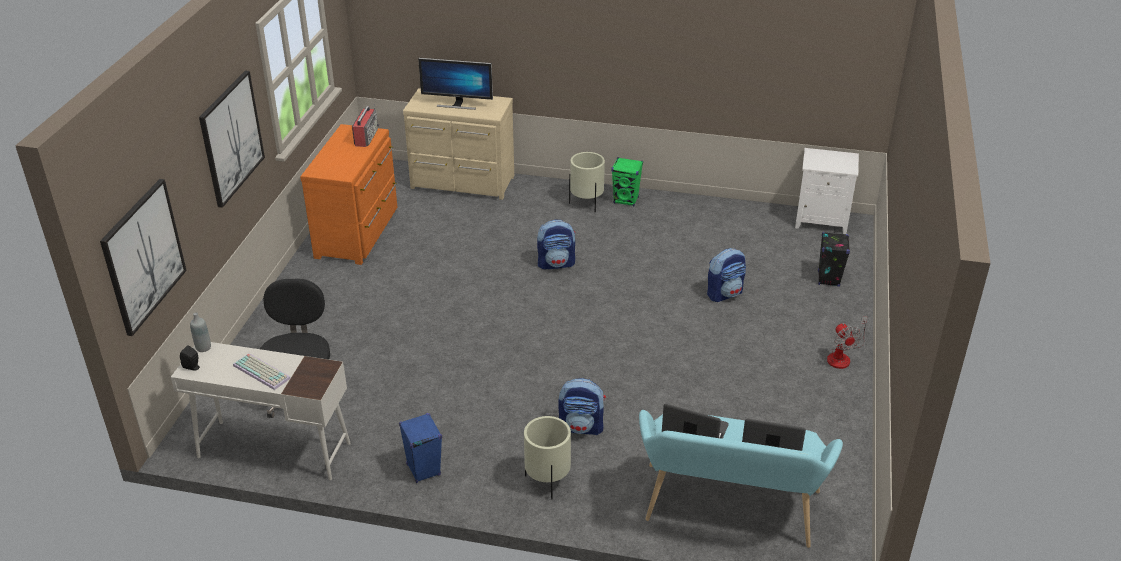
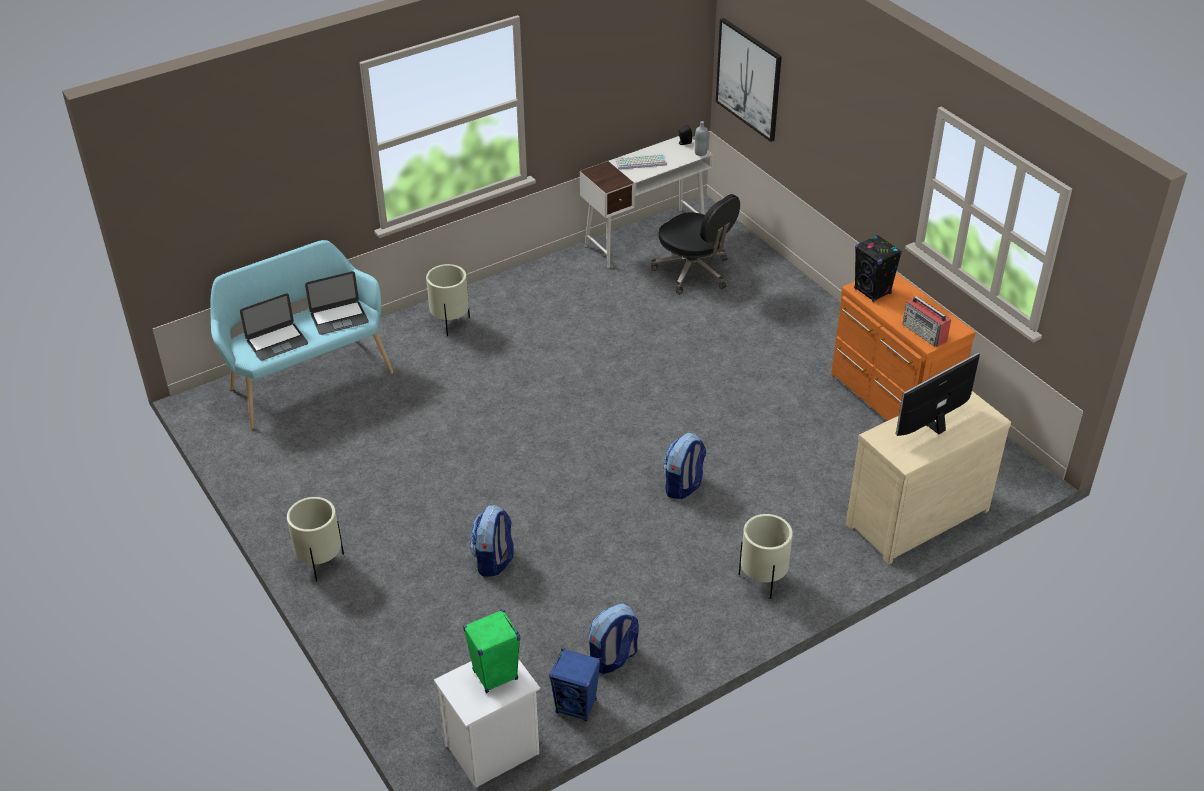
camera: 135 degrees right, 5 degrees up
picture [199,71,265,208] -> none
blue speaker [399,413,442,483] -> blue speaker moved to [549,648,601,722]
backpack [558,378,606,435] -> backpack moved to [589,603,639,674]
green speaker [612,157,643,206] -> green speaker moved to [463,609,520,693]
black speaker [818,232,850,287] -> black speaker moved to [854,235,902,302]
fan [827,316,867,369] -> beige planter [287,497,344,581]

